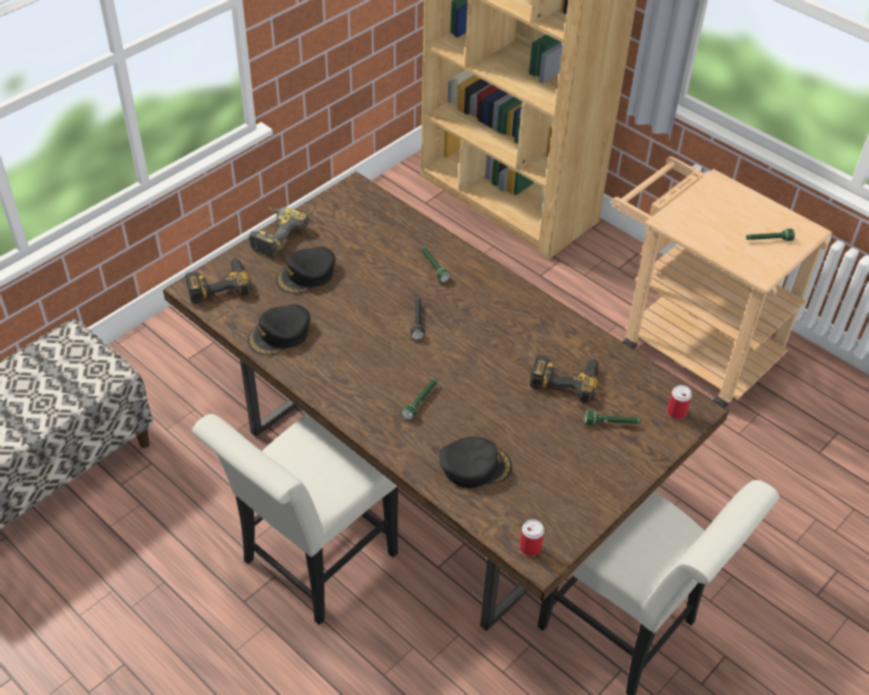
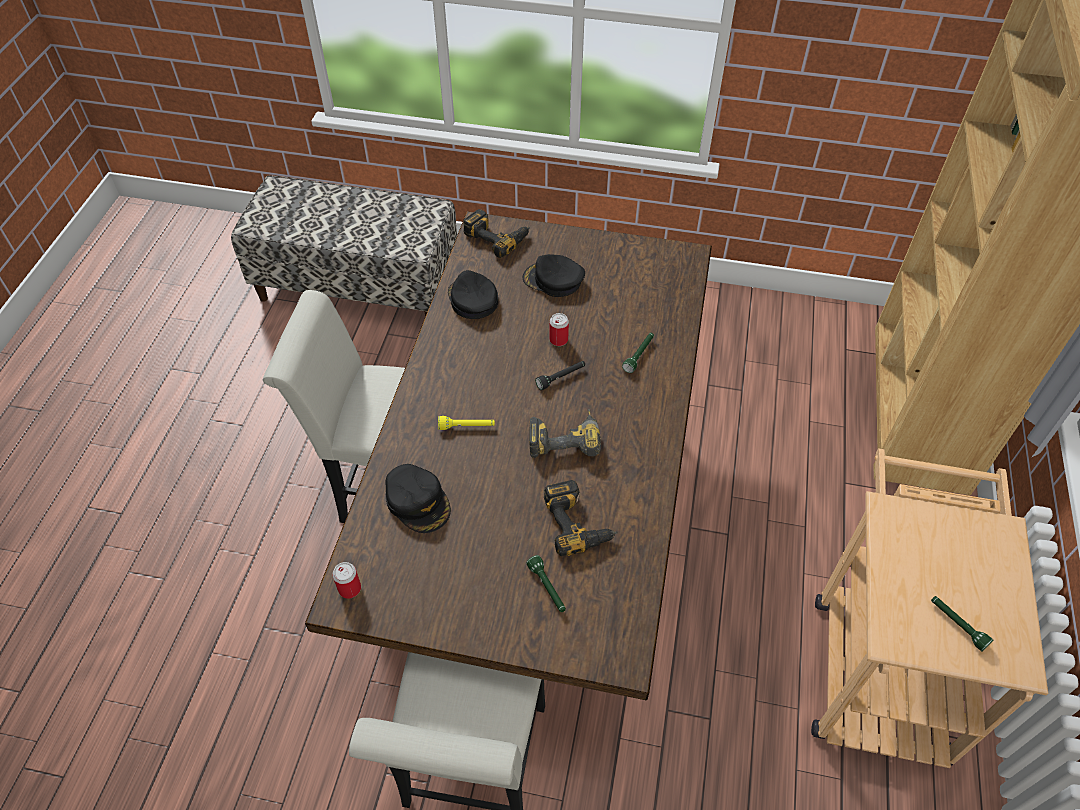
camera: 60 degrees right, 5 degrees up
black cap [248,305,310,355] -> black cap turned 45 degrees clockwise [448,270,499,319]
power drill [249,207,310,258] -> power drill moved to [529,409,601,458]
green flashlight [401,378,438,420] -> yellow flashlight [438,416,495,430]
can [667,385,692,419] -> can moved to [549,313,569,346]

